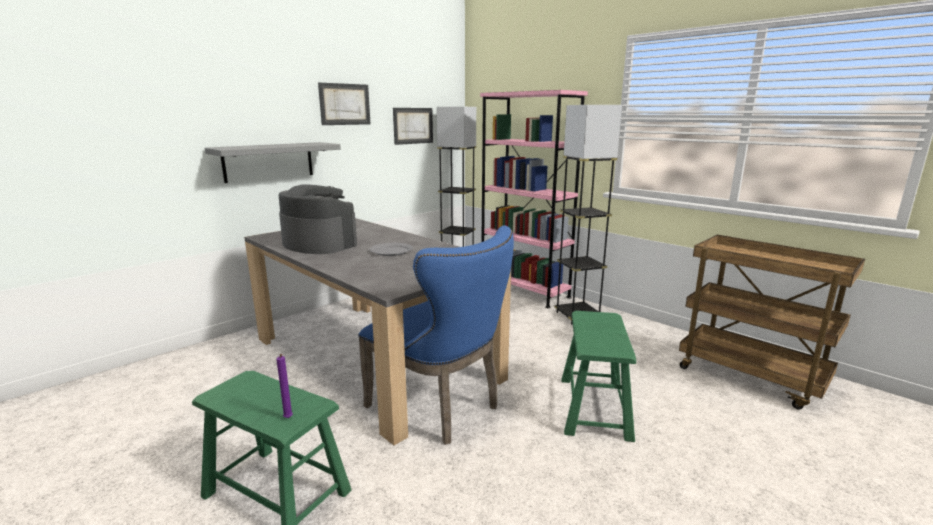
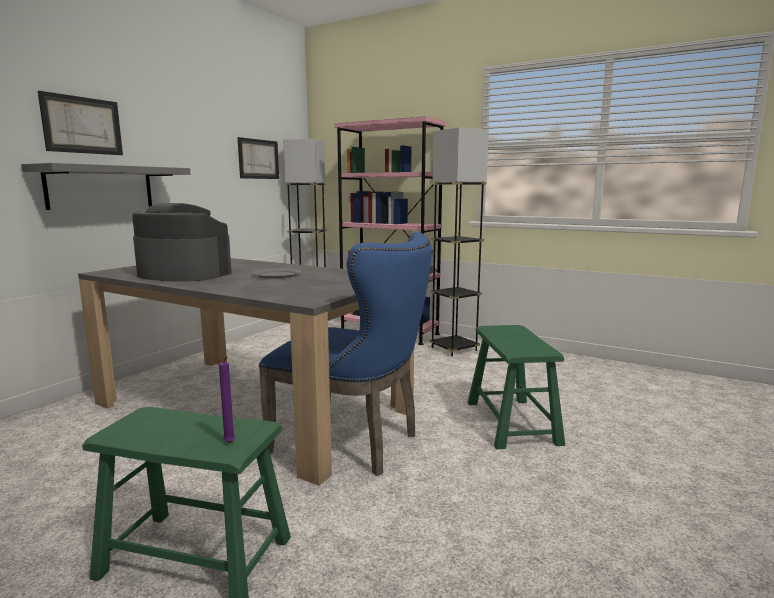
camera: 15 degrees left, 5 degrees down
picture [318,83,370,125] -> picture moved to [38,91,123,155]
brown cart [679,235,865,409] -> none

